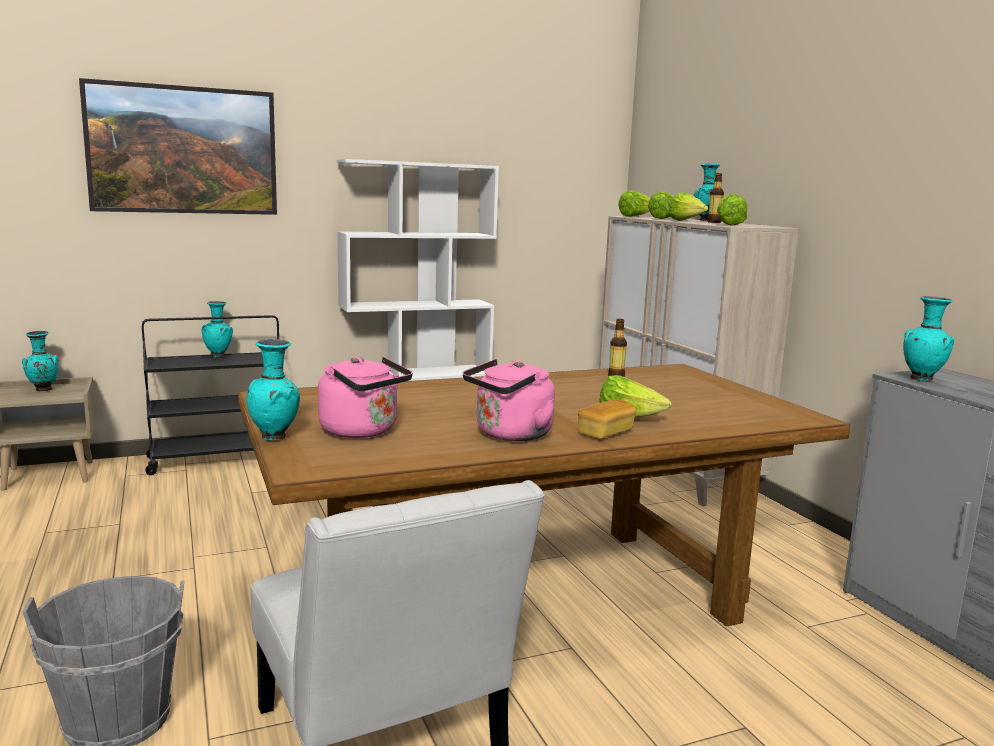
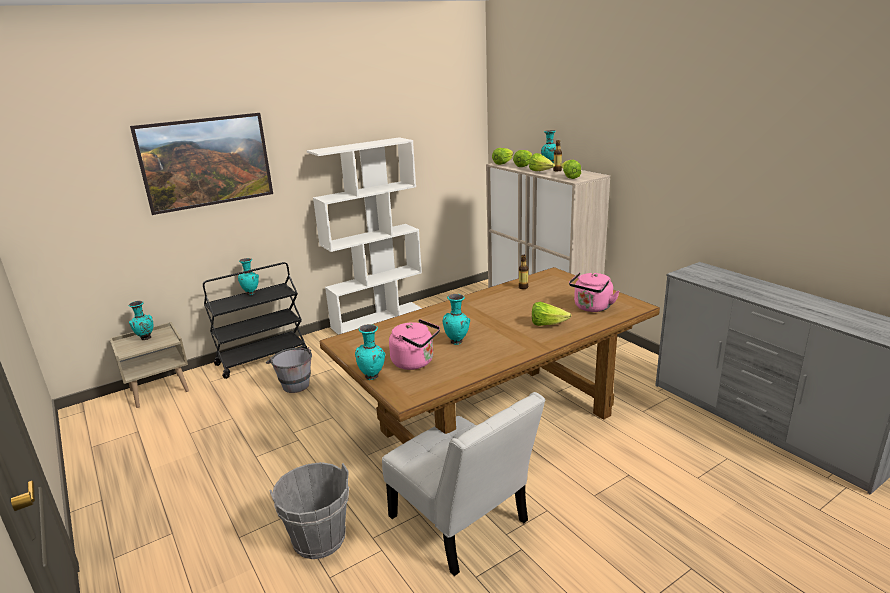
camera: 10 degrees left, 10 degrees up
pink kettle [463,359,555,441] -> pink kettle moved to [569,272,620,312]
bread [578,399,636,439] -> none
turquoise vase [903,296,955,381] -> turquoise vase moved to [443,294,470,345]
none -> grey bucket [266,347,312,393]

